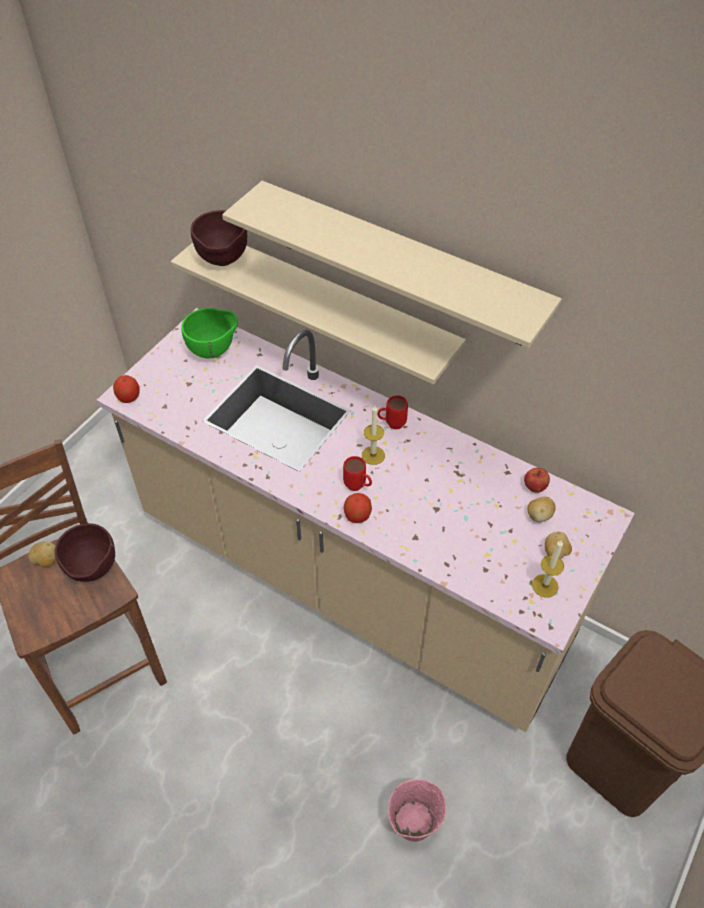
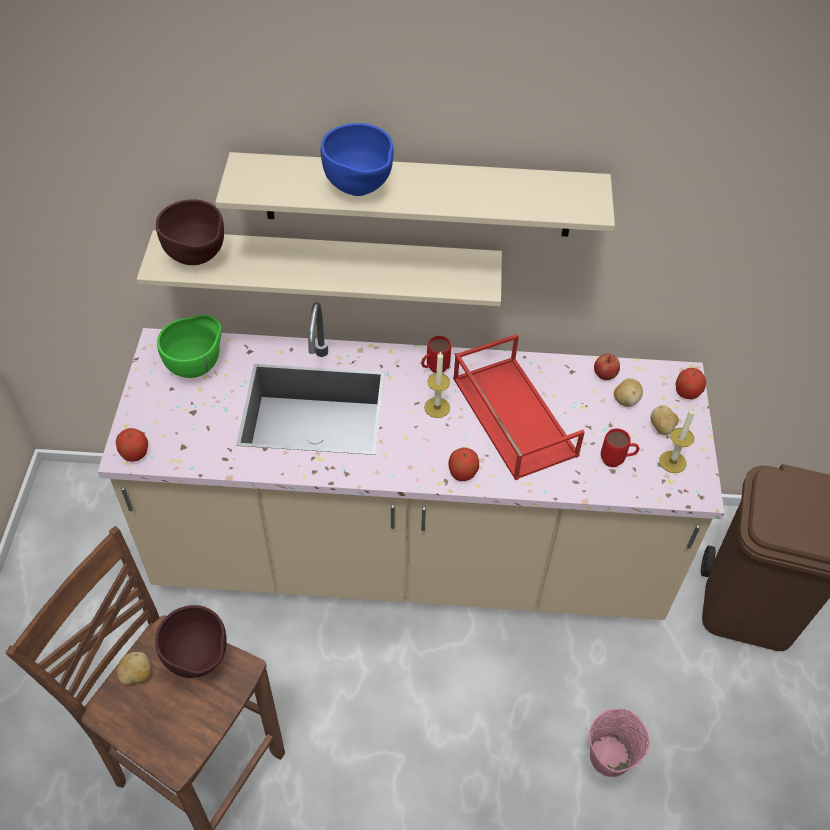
camera: 30 degrees left, 0 degrees up
red mug [343,456,372,491] -> red mug moved to [601,428,639,467]
none -> blue bowl [321,123,394,196]
none -> red tray [453,334,585,480]
none -> apple [676,368,706,399]

